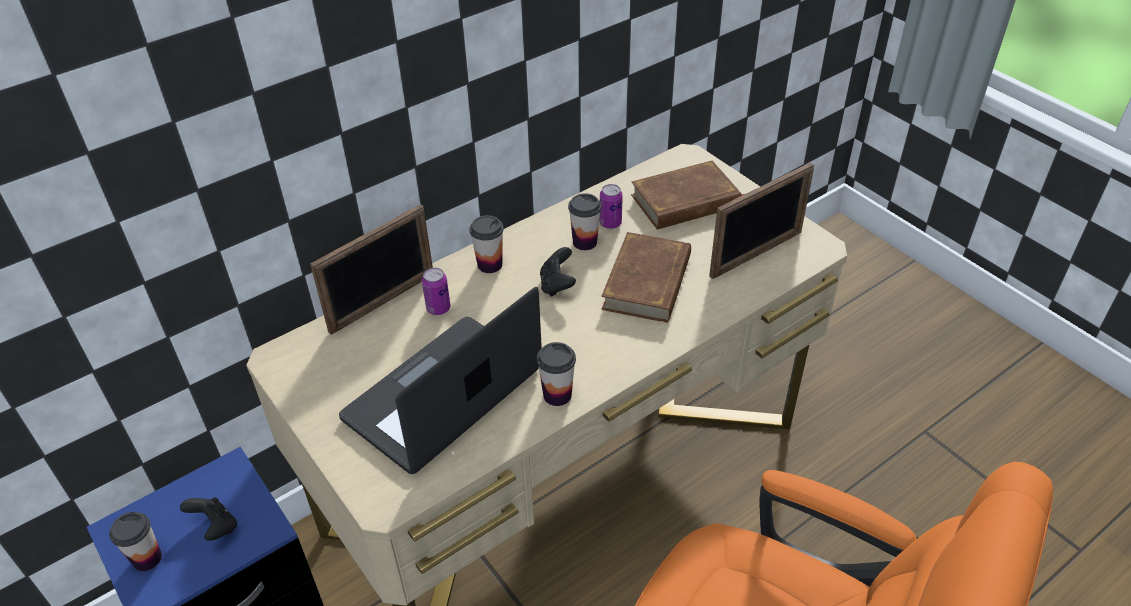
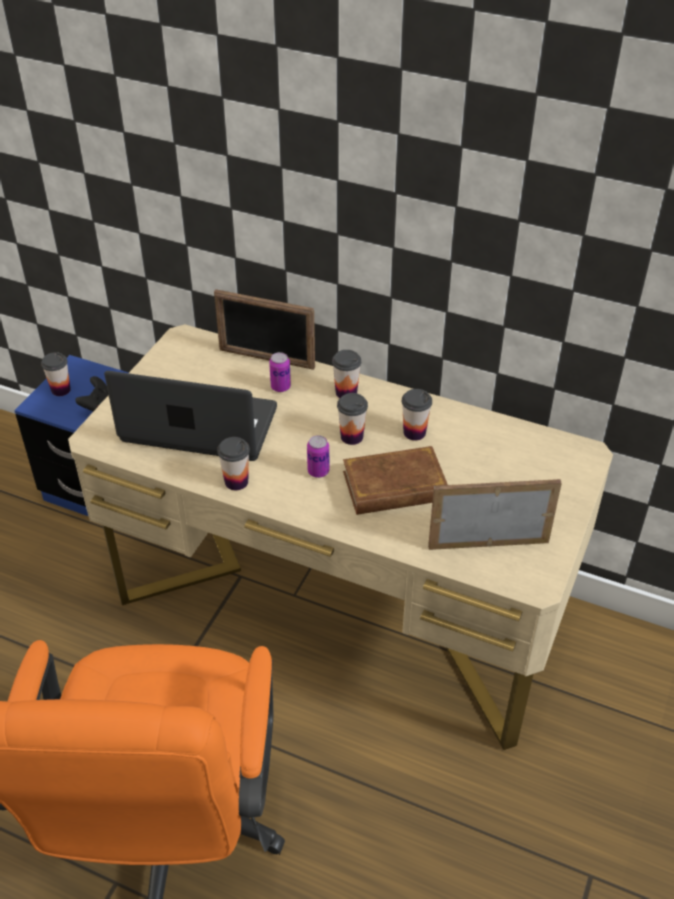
camera: 60 degrees right, 0 degrees up
black game controller [540,247,576,297] -> cup [337,393,368,445]
can [599,184,623,229] -> can moved to [307,435,329,478]
brown book [631,161,744,230] -> none
picture frame [709,162,814,279] -> picture frame turned 150 degrees clockwise [428,479,562,550]

